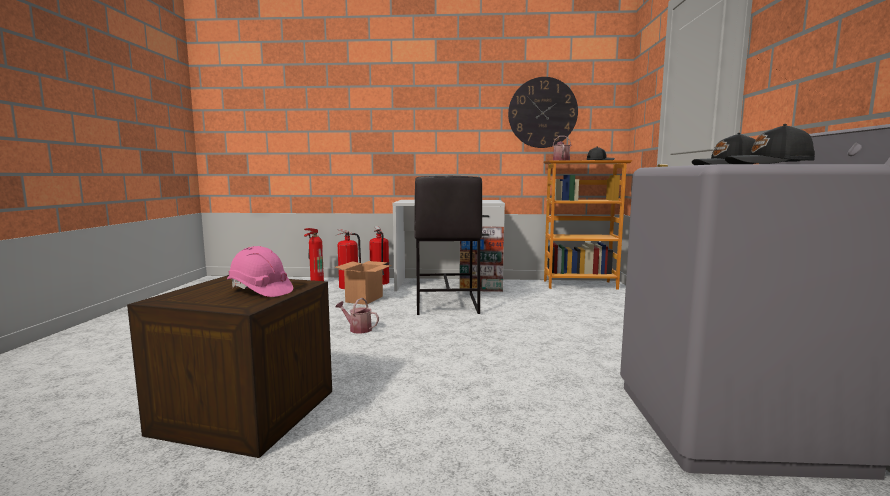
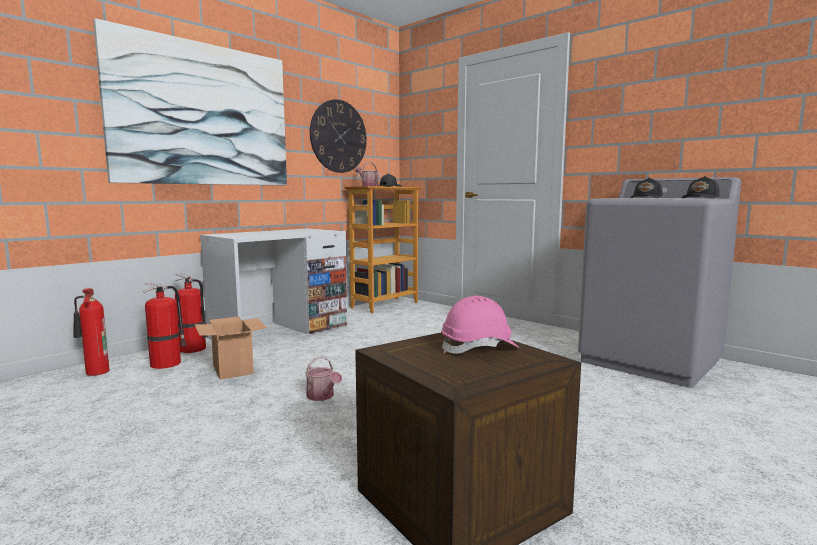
camera: 50 degrees left, 0 degrees up
watering can [335,298,379,334] -> watering can turned 105 degrees counterclockwise [305,356,342,401]
grey stool [414,176,482,315] -> none
none -> picture [93,18,287,185]

